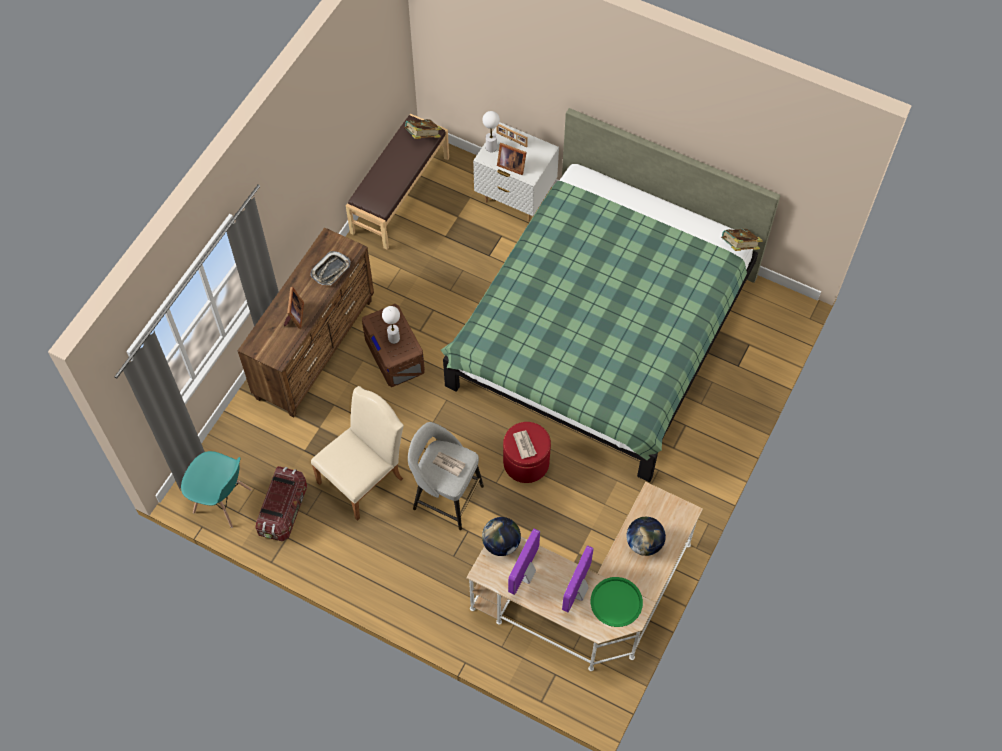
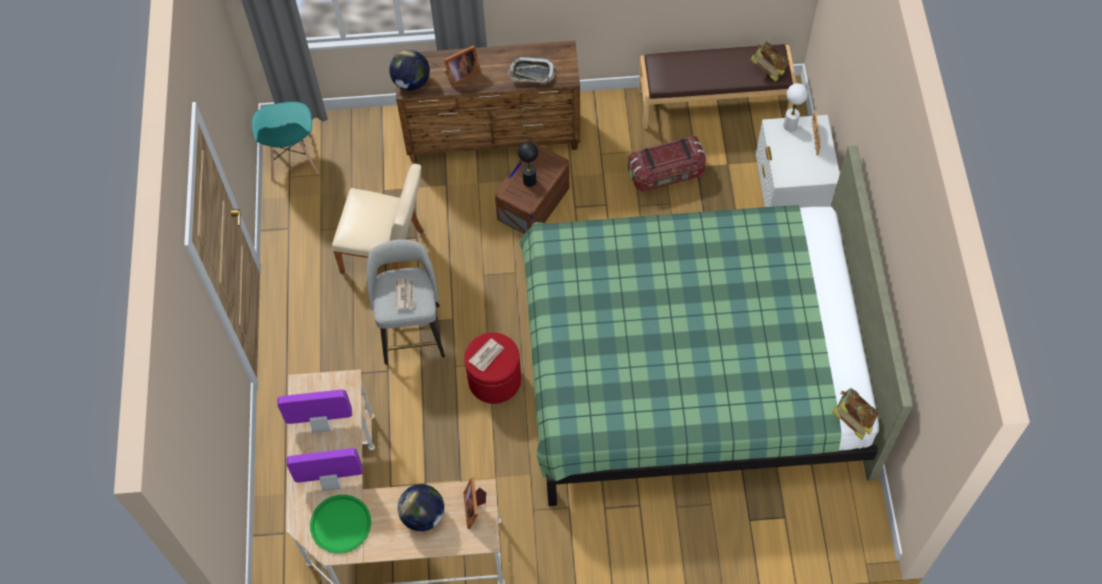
camera: 60 degrees right, 0 degrees up
storage box [255,466,307,541] -> storage box moved to [628,136,706,192]
white table lamp [382,306,400,344] -> black table lamp [518,142,538,187]
globe [482,517,521,556] -> globe moved to [389,50,430,91]
picture frame [497,143,526,175] -> picture frame moved to [463,478,486,529]

